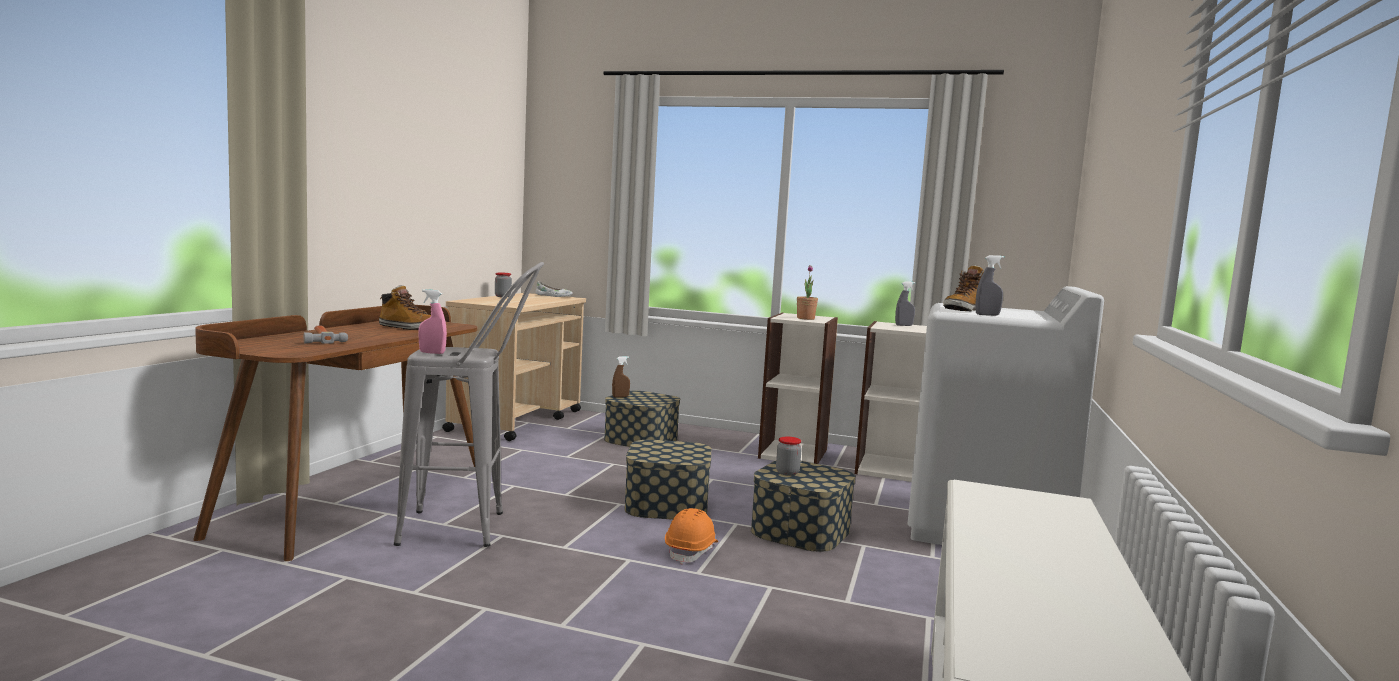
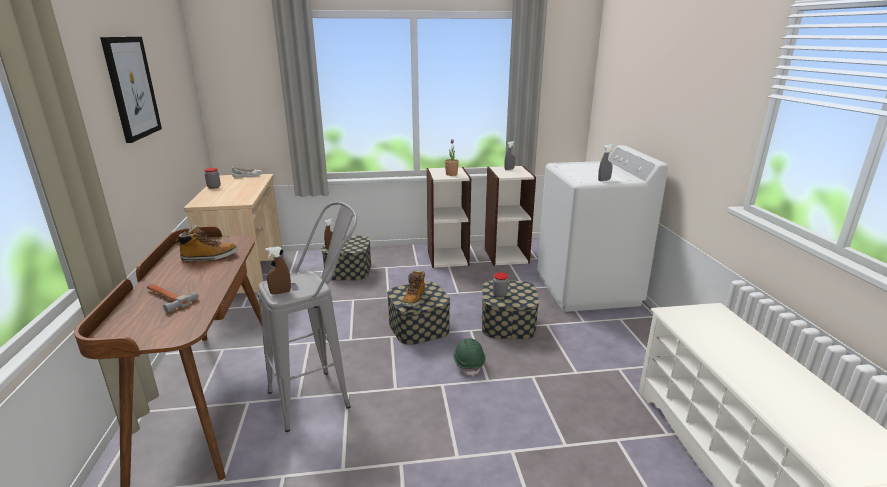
camera: 25 degrees left, 15 degrees up
pink spray bottle [418,289,447,354] -> brown spray bottle [265,247,291,294]
orange hard hat [665,508,718,565] -> green hard hat [453,338,485,377]
boot [943,265,984,312] -> boot moved to [402,270,426,307]
none -> picture [100,37,162,143]

